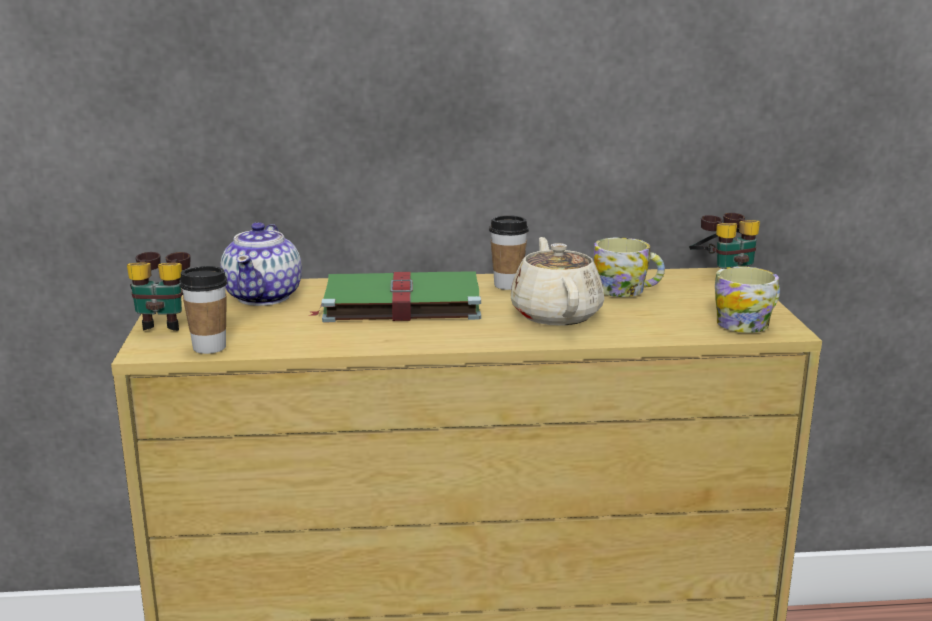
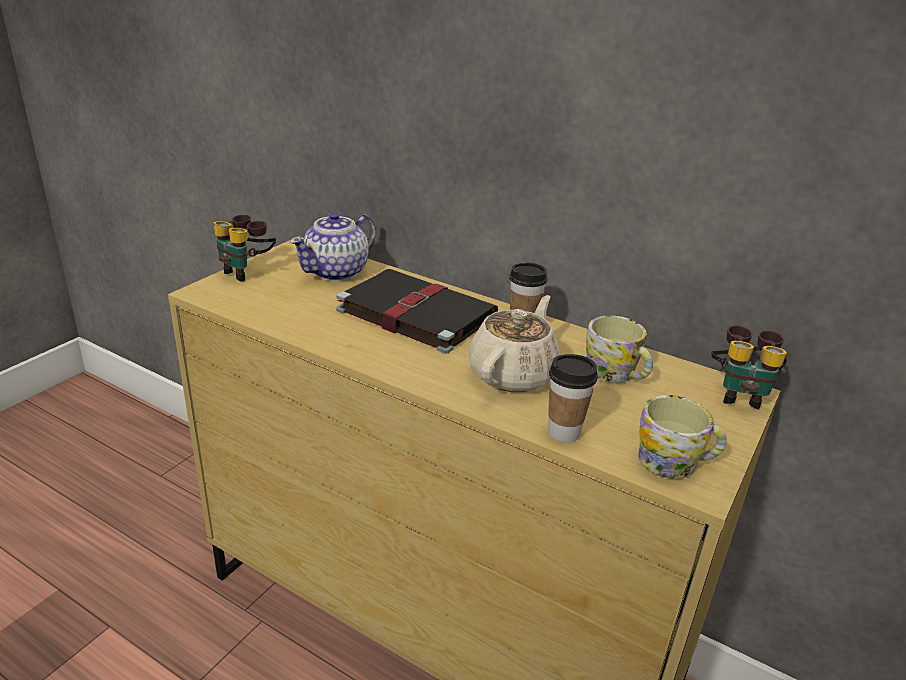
camera: 35 degrees right, 10 degrees up
cup [180,266,228,354] -> cup moved to [548,354,598,442]
green book [308,271,481,323] -> black book [336,269,498,354]

